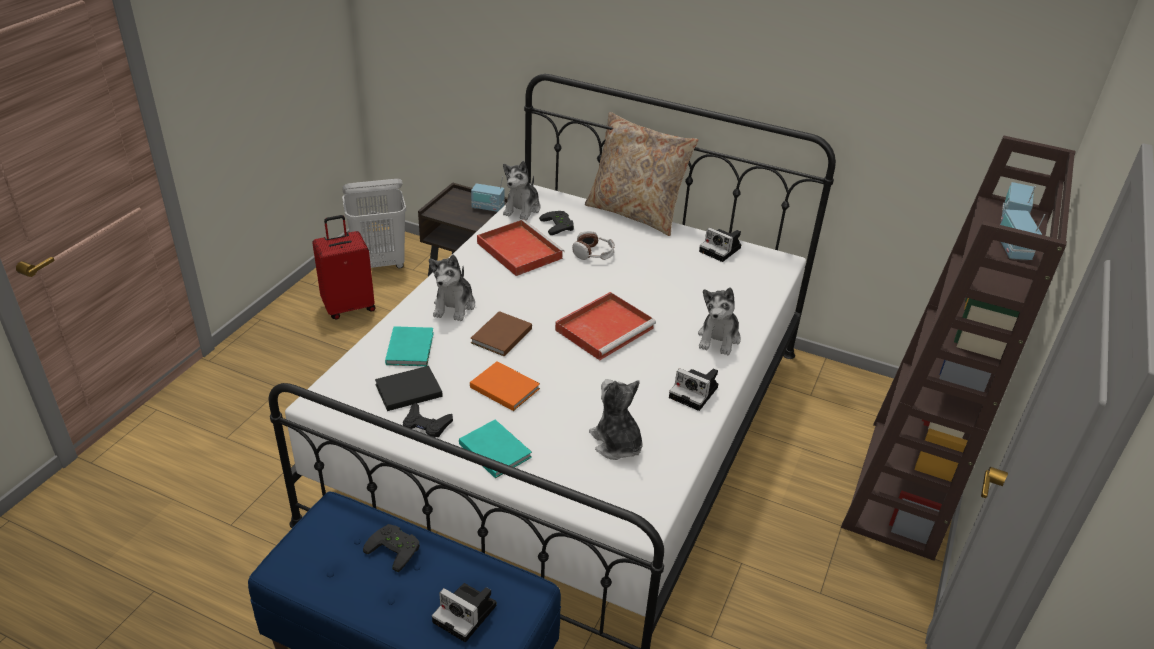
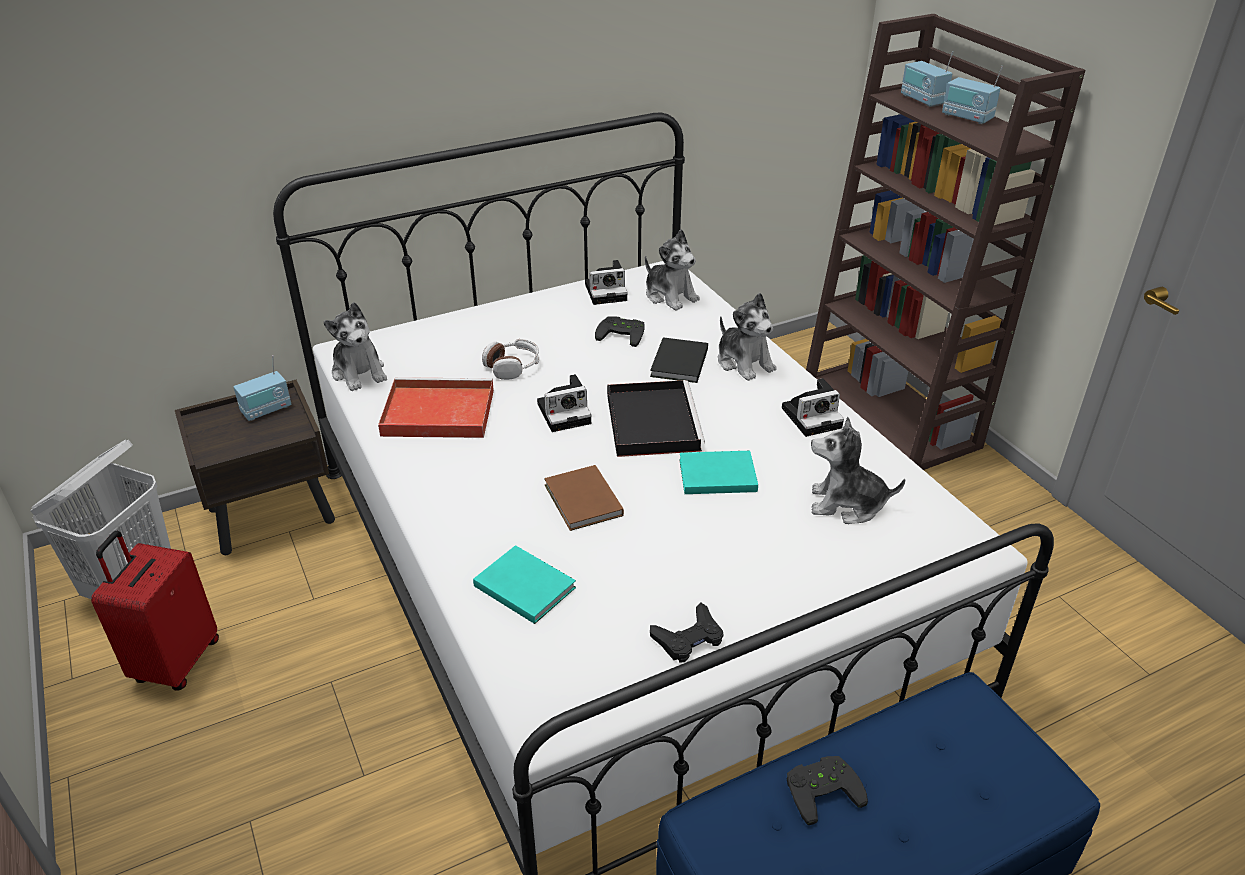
camera: 50 degrees left, 0 degrees up
black book [375,366,443,411] -> black book moved to [650,337,708,383]
plush toy [429,255,475,321] -> plush toy moved to [645,229,700,311]
camera [432,583,496,642] -> camera moved to [537,374,591,432]
turquoise book [459,420,532,478] -> turquoise book moved to [679,451,758,494]
orange book [470,361,540,411] -> none
black game controller [539,211,574,235] -> black game controller moved to [595,317,645,347]
red tray [555,292,656,360] -> black tray [607,380,705,457]
beige pillow [585,112,698,236] -> none

